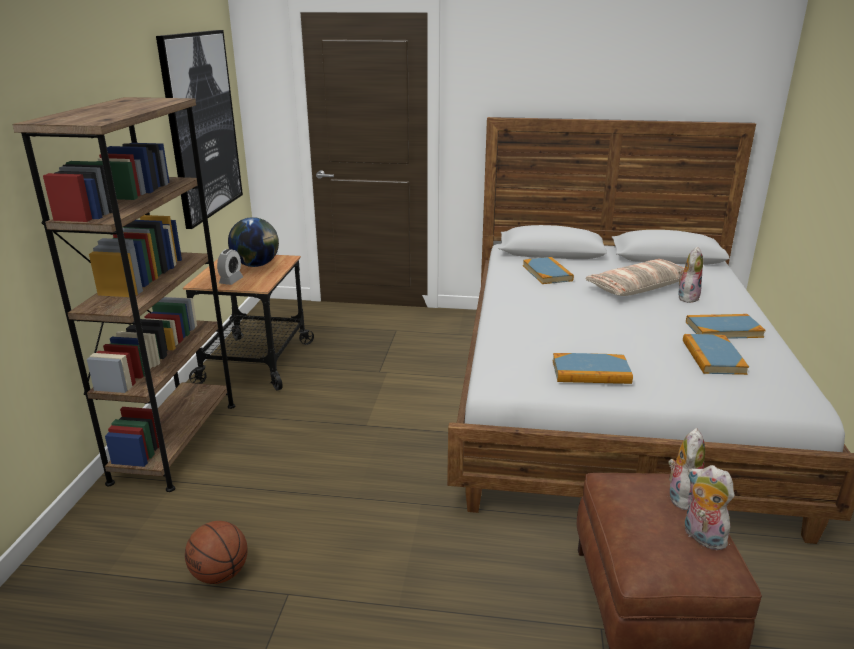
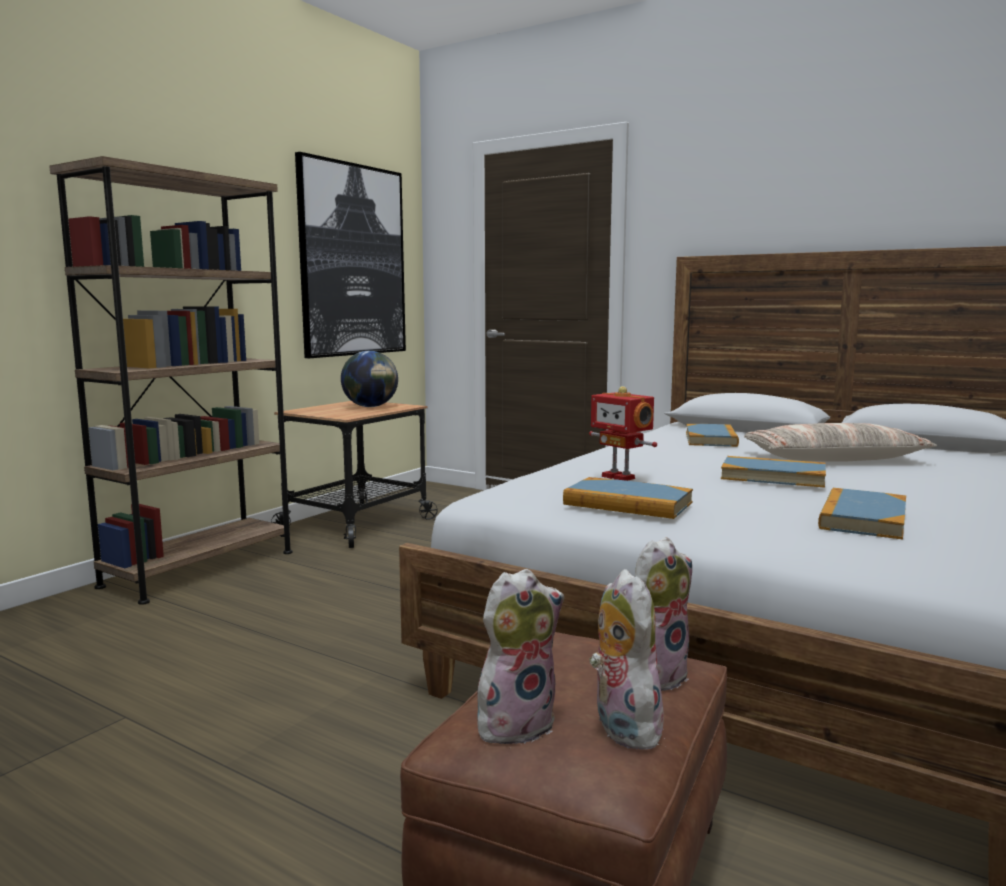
camera: 25 degrees right, 15 degrees down
basketball [185,521,248,584] -> none
alarm clock [217,249,243,285] -> none
plush toy [679,247,703,303] -> plush toy moved to [477,569,564,748]
book [686,314,766,339] -> book moved to [721,456,826,488]
none -> toy robot [589,386,657,481]

